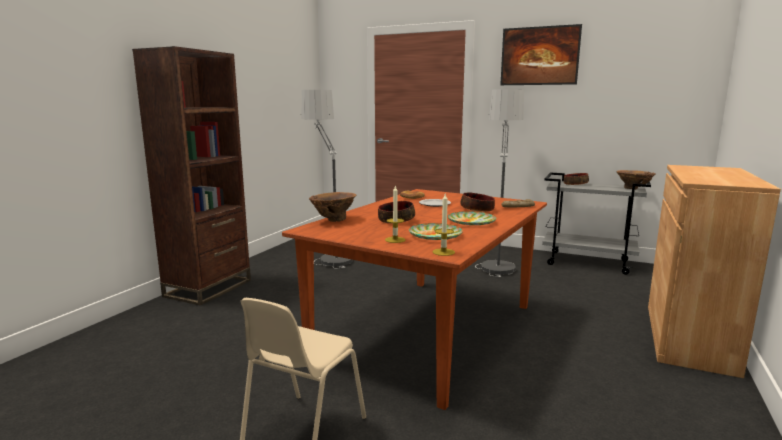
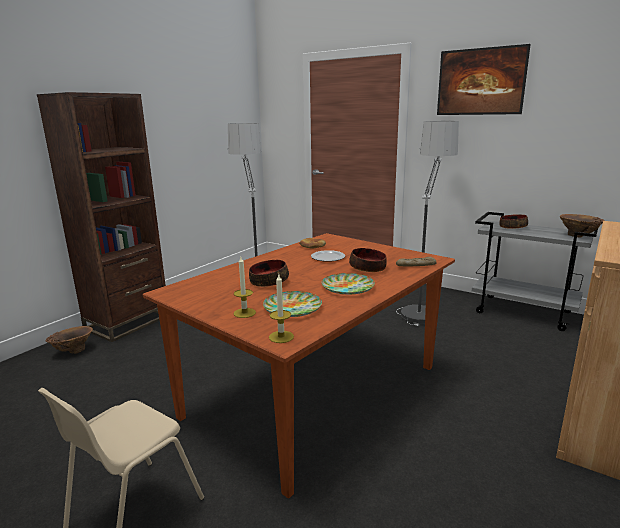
camera: 10 degrees right, 5 degrees up
brown vase [309,192,356,222] -> brown vase moved to [46,326,93,354]

